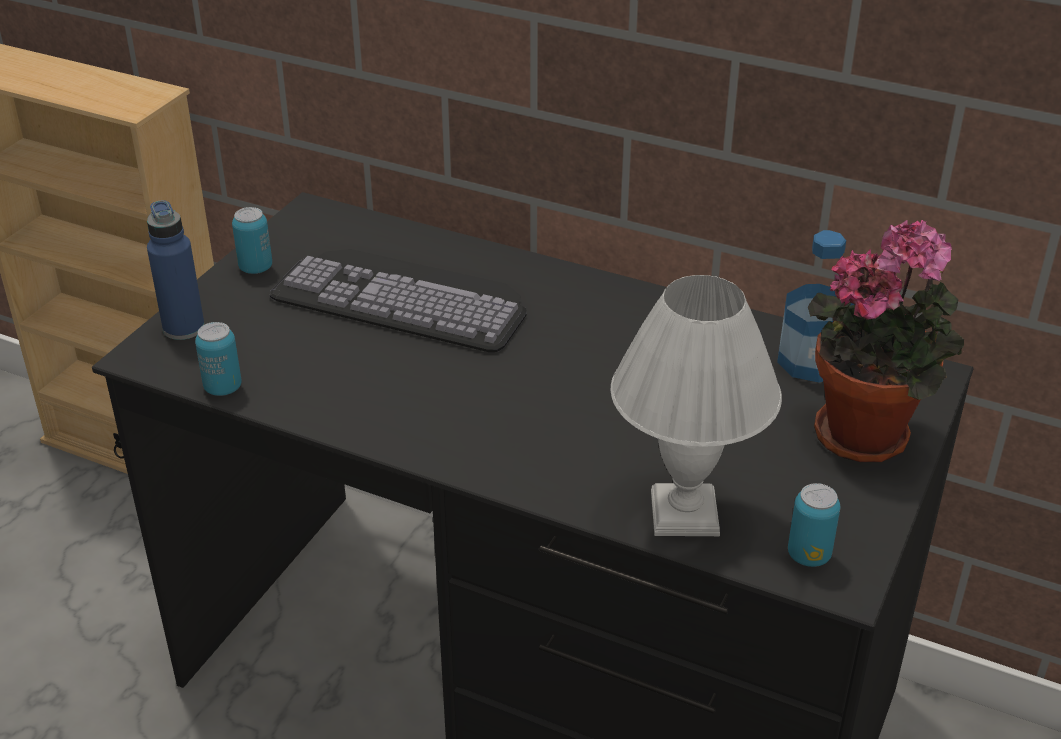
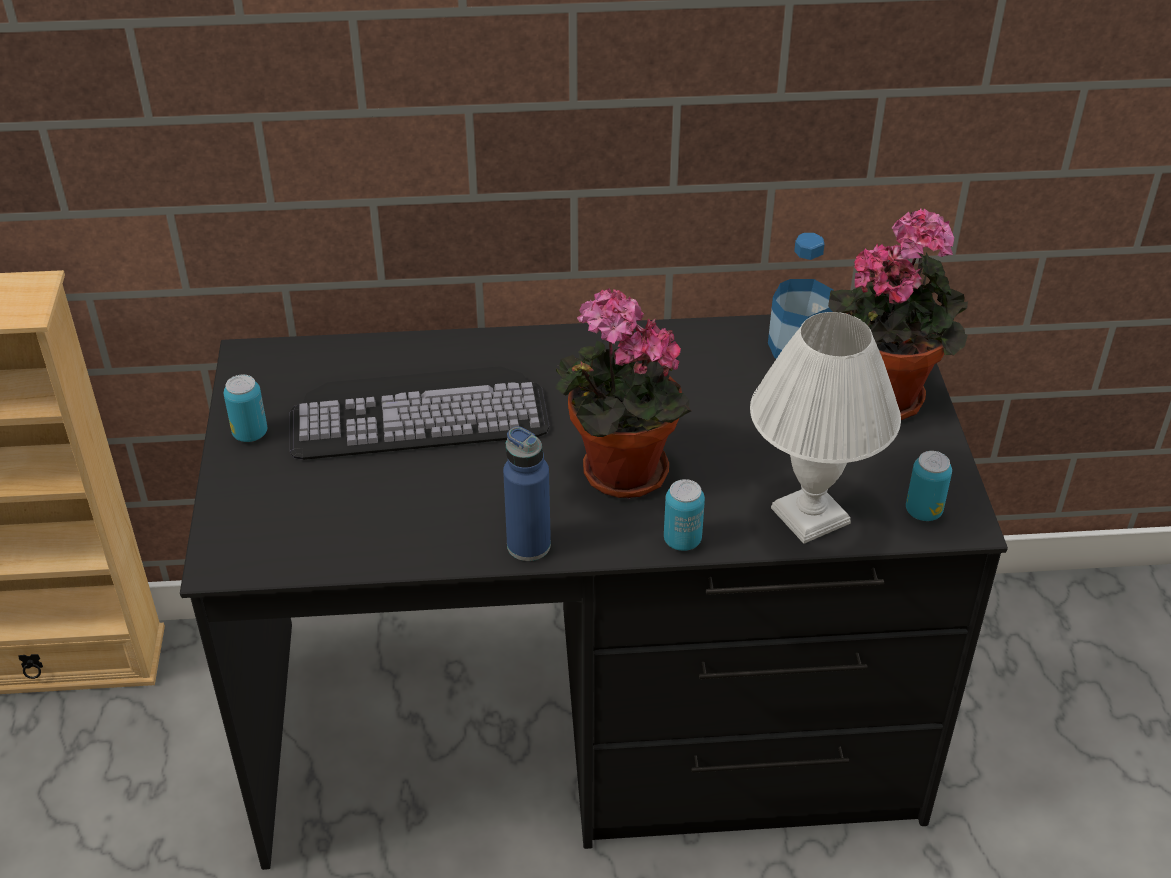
camera: 30 degrees left, 5 degrees up
blue bottle [147,200,205,340] -> blue bottle moved to [503,426,551,561]
can [195,322,242,396] -> can moved to [664,479,705,551]
none -> potted plant [555,289,691,498]

